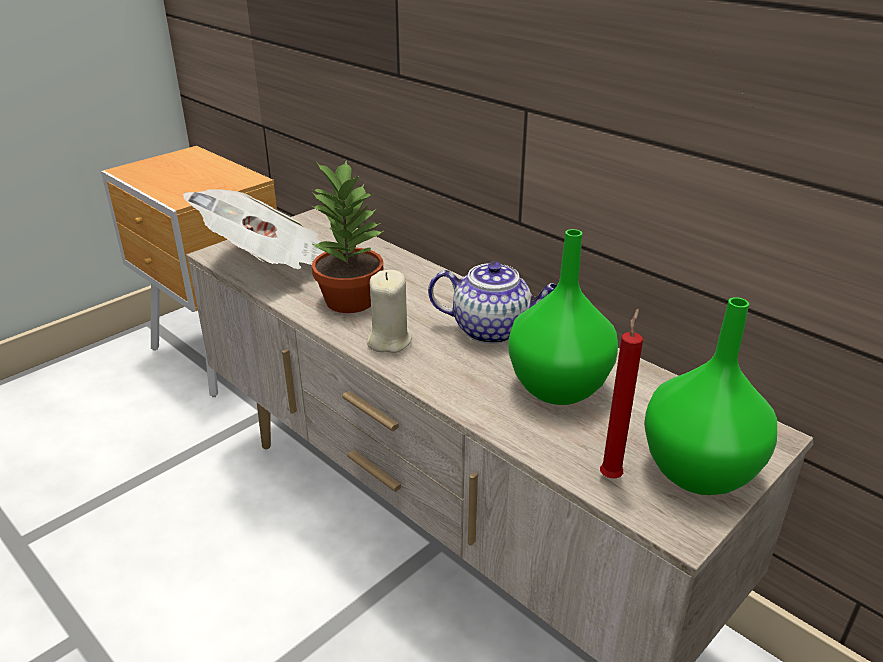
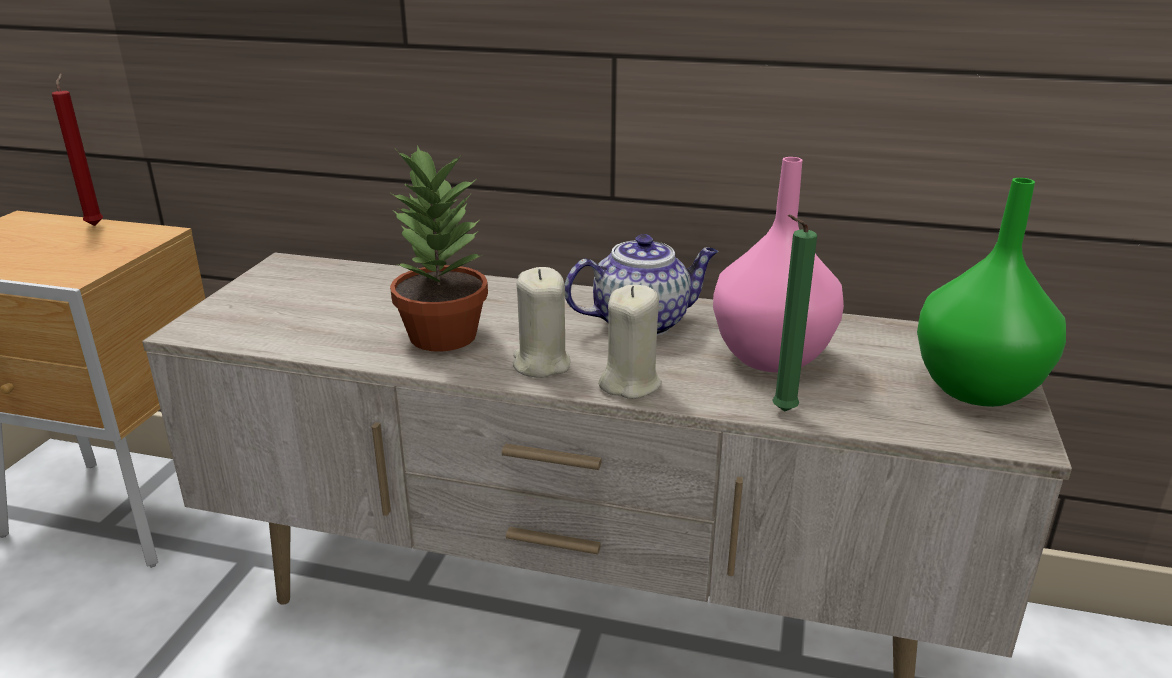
camera: 30 degrees left, 5 degrees down
newspaper [183,189,324,269] -> none
green vase [508,229,618,405] -> pink vase [713,157,844,373]
red candle [600,309,643,478] -> red candle moved to [52,73,103,226]
none -> beige candle [598,285,662,399]
none -> green candle [772,215,817,412]

